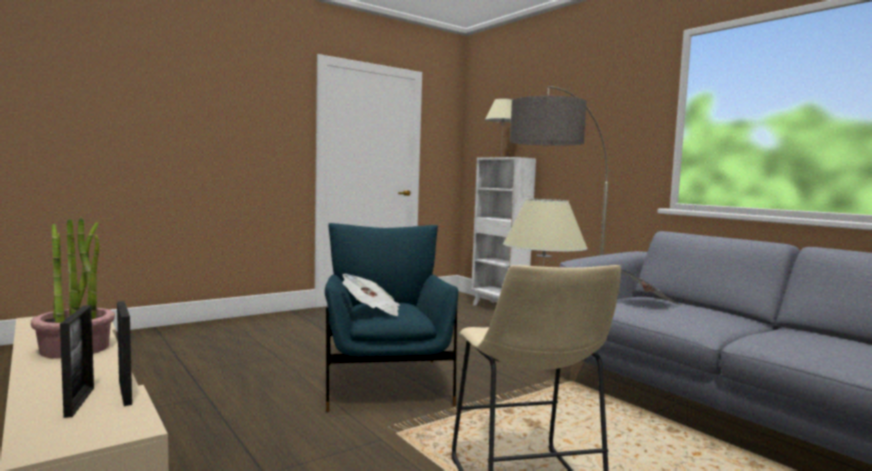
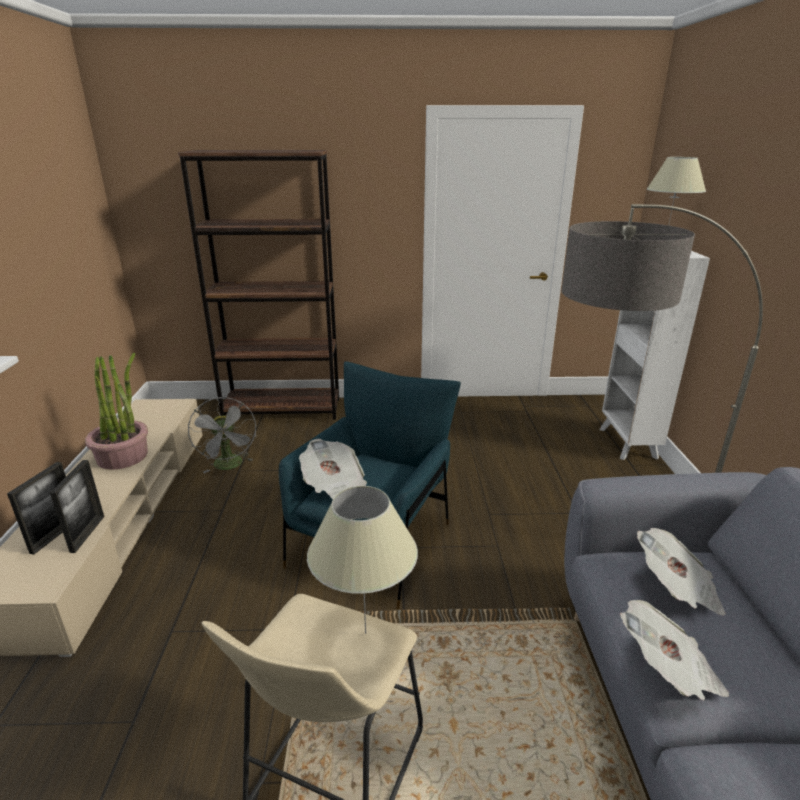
camera: 35 degrees right, 20 degrees up
none -> brown bookcase [178,150,339,420]
none -> grey fan [188,397,256,473]
none -> newspaper [620,600,729,700]

